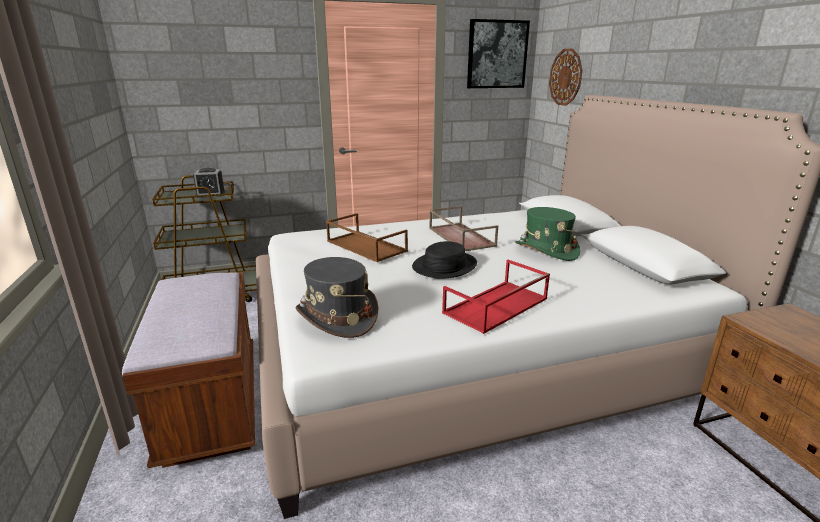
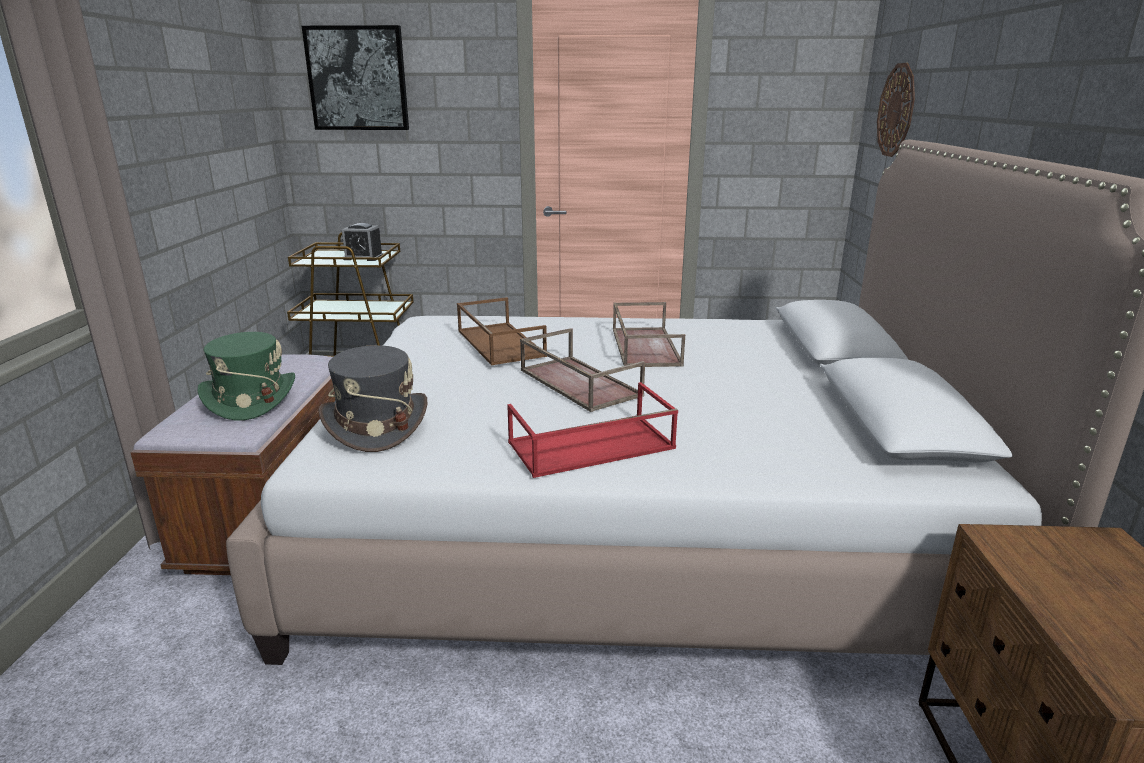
camera: 20 degrees right, 0 degrees up
black hat [412,241,477,279] -> brown tray [520,328,645,412]
picture [467,19,530,88] -> picture moved to [302,25,409,130]
green hat [515,207,580,261] -> green hat moved to [197,332,295,421]

